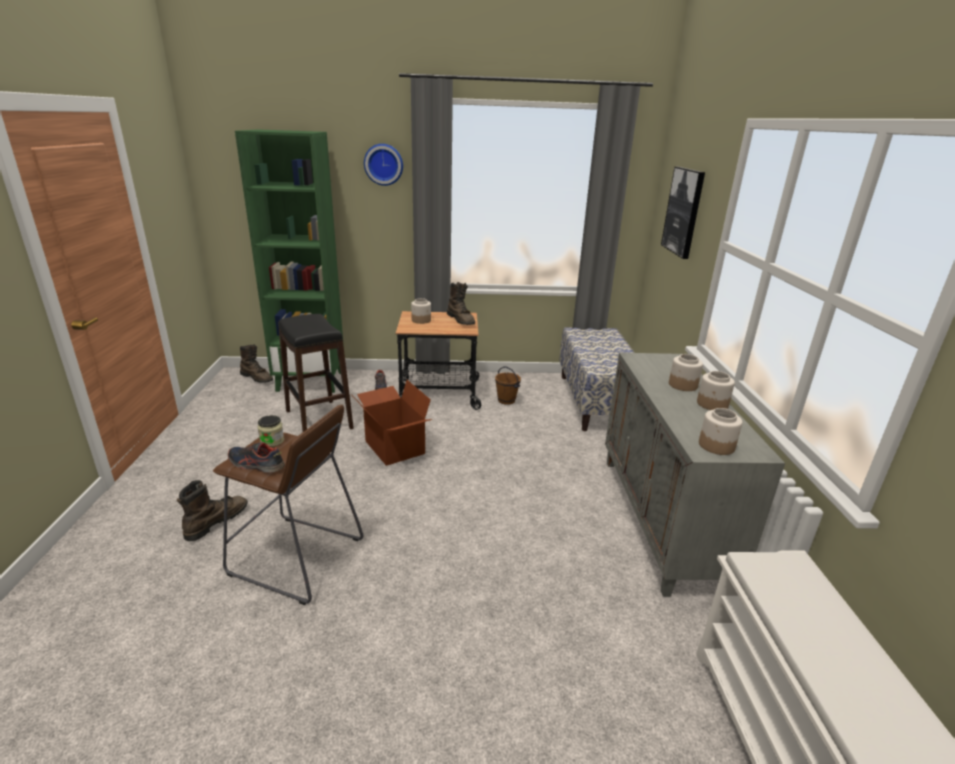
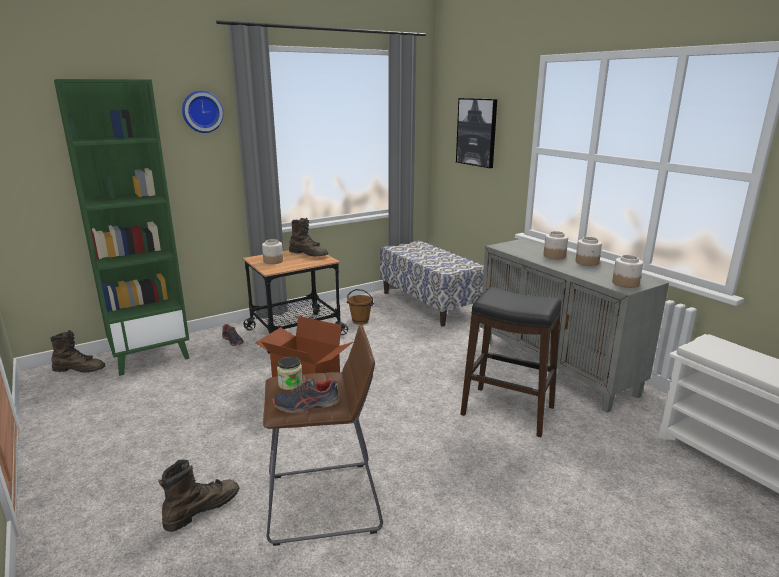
camera: 30 degrees left, 5 degrees down
brown boot [177,480,248,541] -> brown boot turned 45 degrees clockwise [158,460,239,532]
black stool [278,314,354,432] -> black stool moved to [460,287,562,437]

